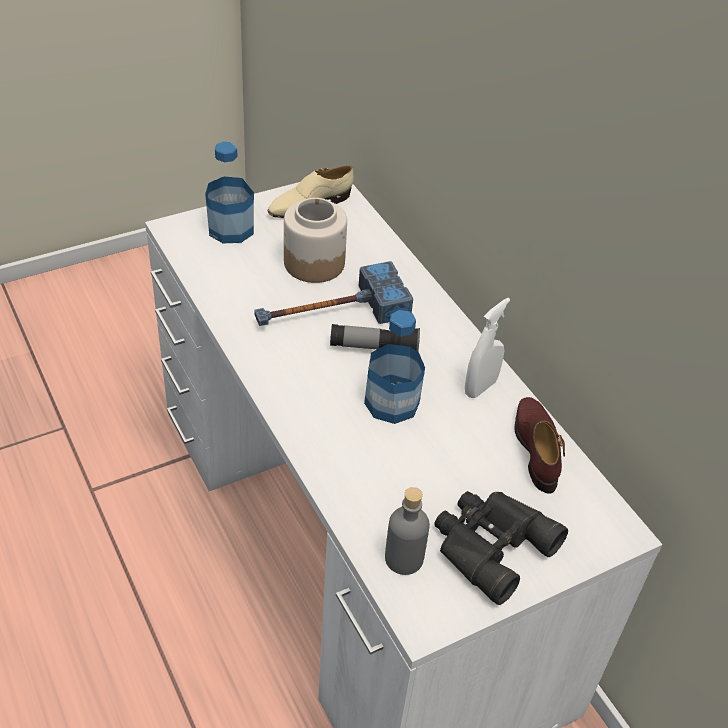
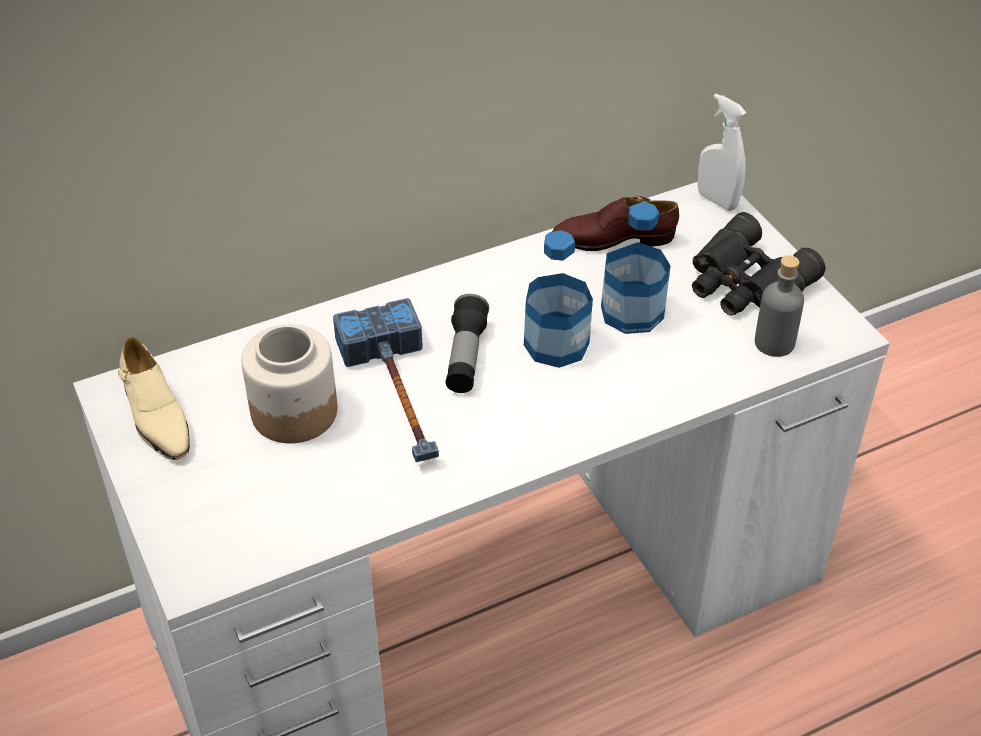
camera: 85 degrees left, 0 degrees up
bottle [205,141,254,243] -> bottle moved to [601,202,670,334]
white spray bottle [465,298,510,398] -> white spray bottle moved to [698,93,746,211]

